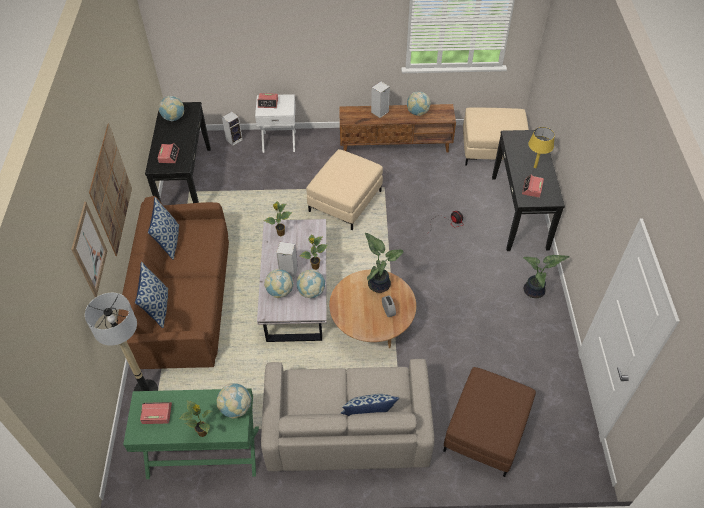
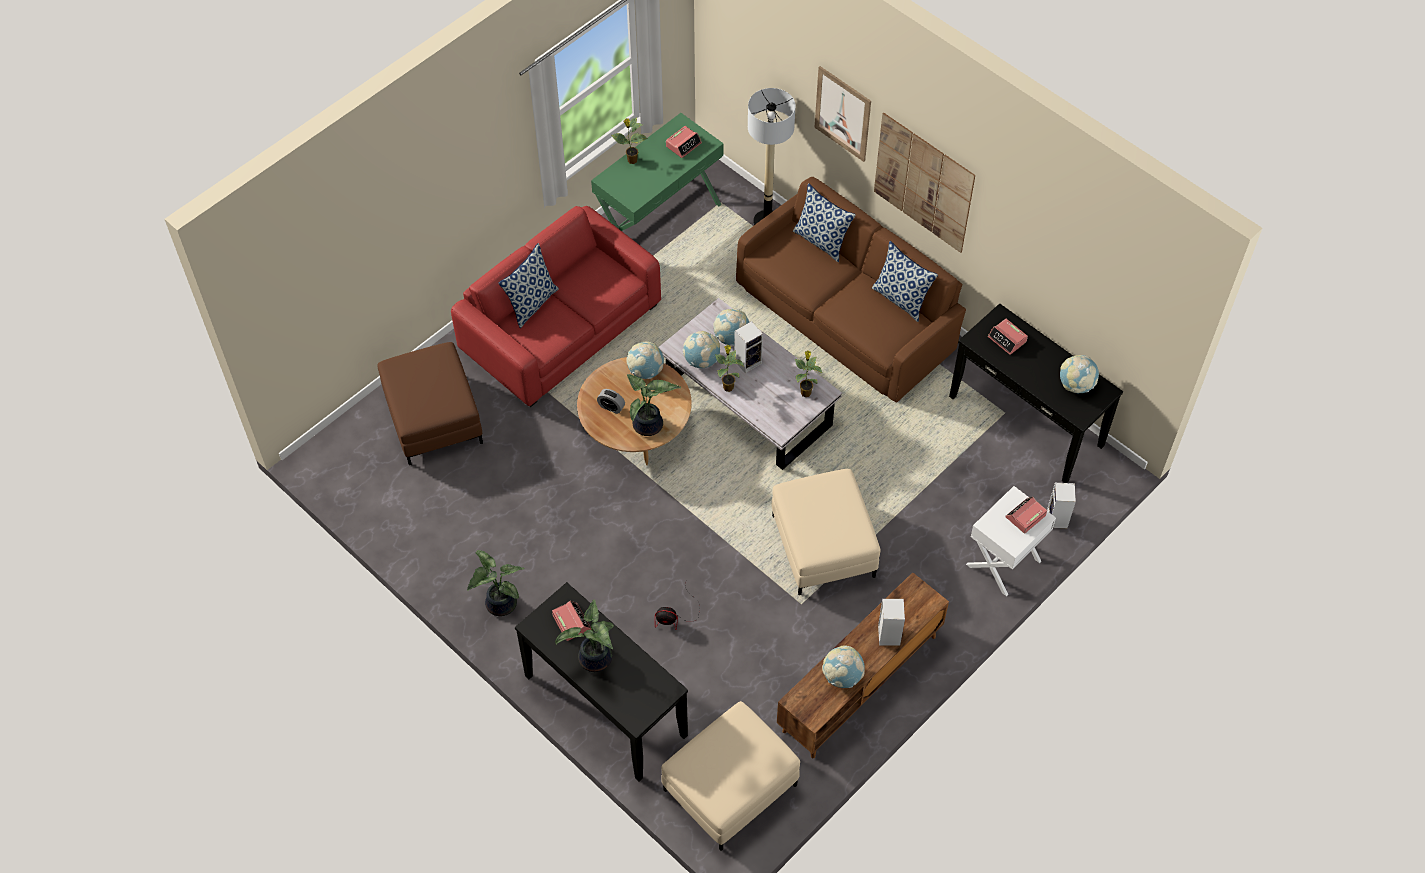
camera: 135 degrees right, 5 degrees up
globe [217,383,252,419] -> globe moved to [626,341,664,379]
beige sofa [261,359,435,471] -> red sofa [451,206,661,407]
yellow table lamp [528,127,555,168] -> potted plant [555,599,614,672]

